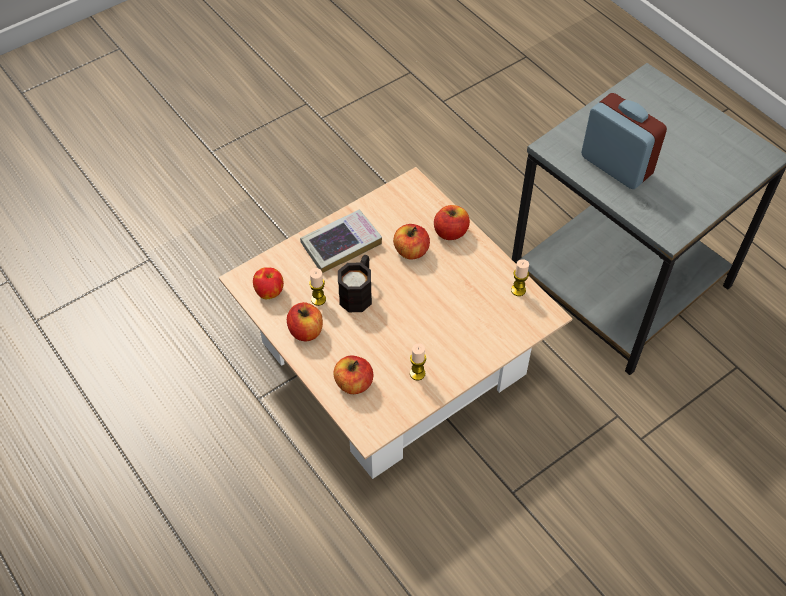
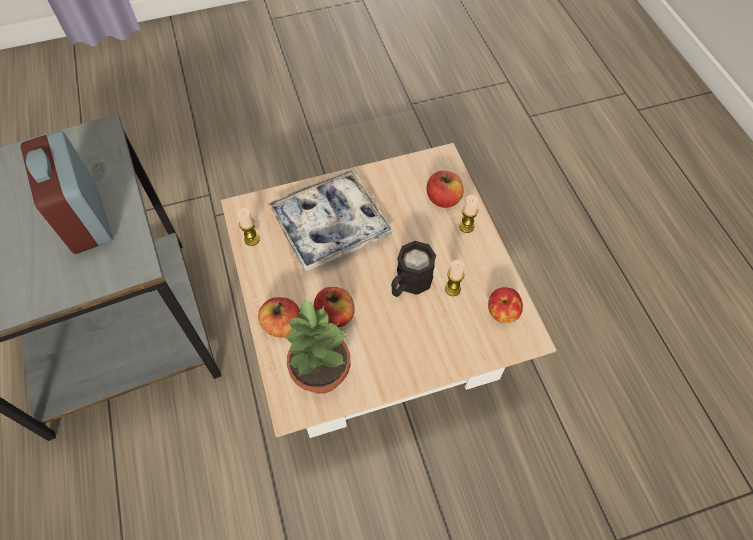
camera: 160 degrees left, 5 degrees up
apple [287,302,323,341] -> none
book [300,210,382,273] -> none
candle [410,343,426,380] -> candle moved to [459,195,479,233]
none -> tray [268,168,393,272]
none -> potted plant [284,297,350,394]

